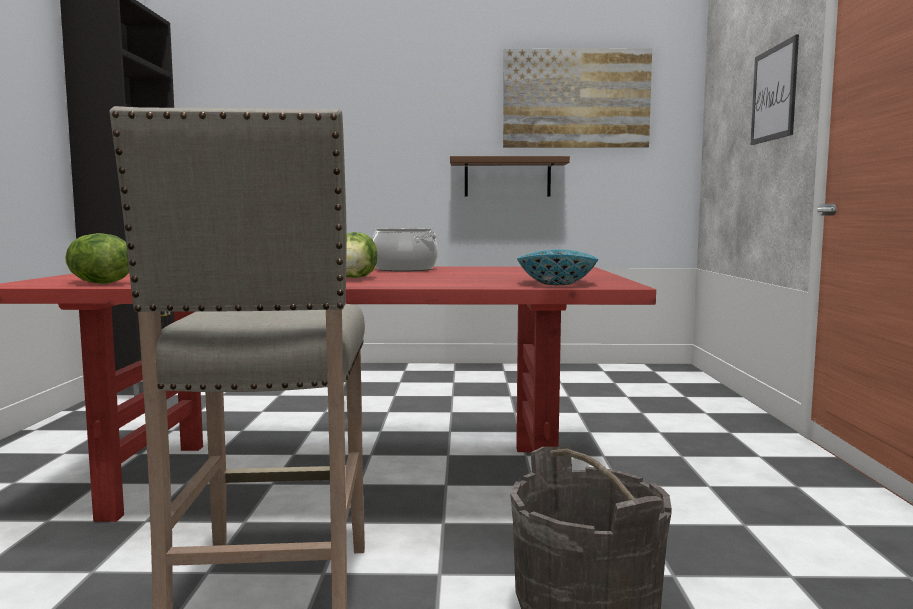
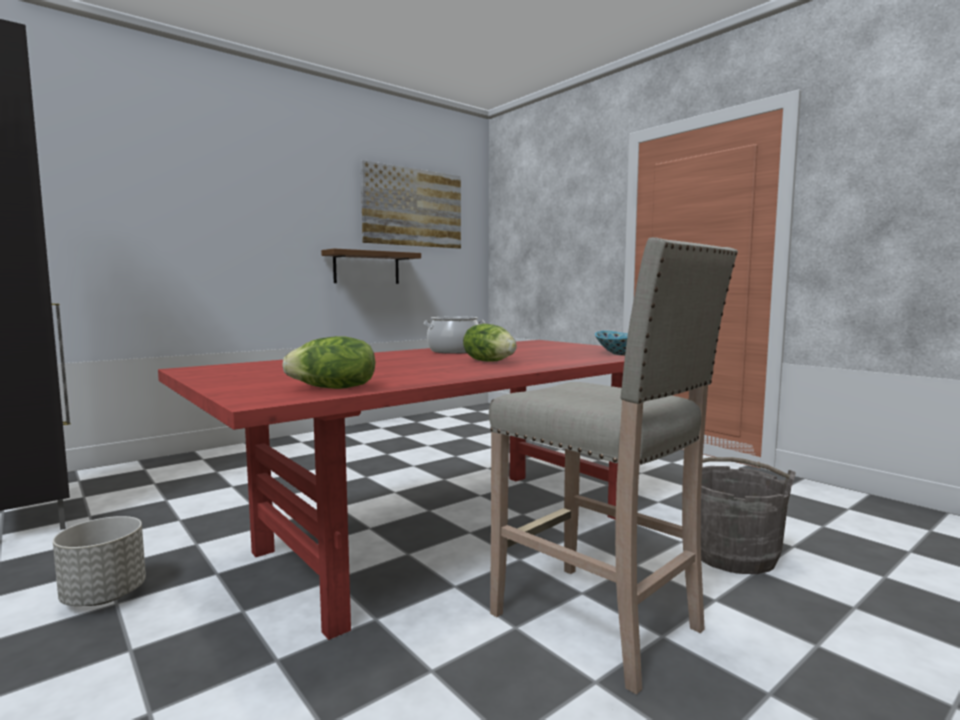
camera: 40 degrees left, 0 degrees up
picture [750,34,799,145] -> none
none -> grey planter [53,516,146,606]

